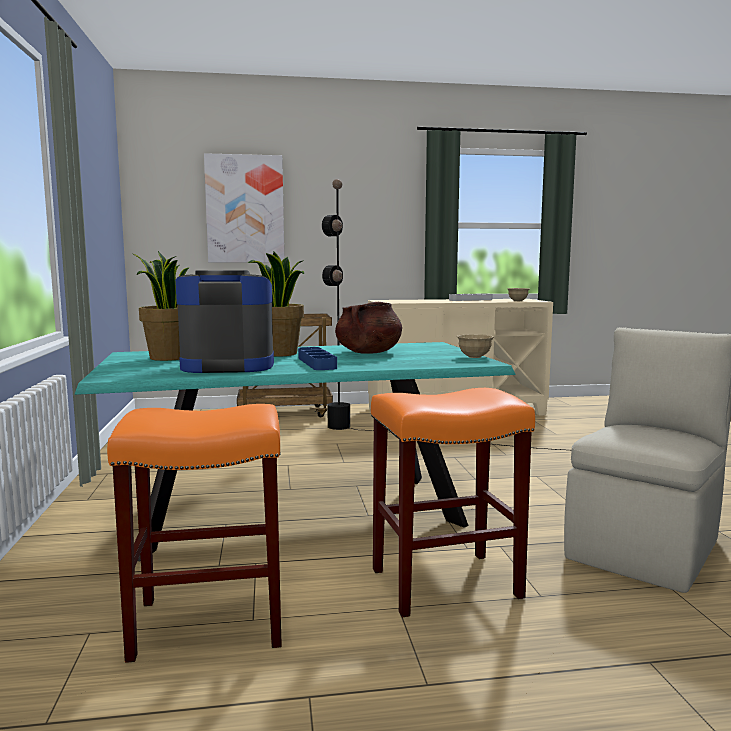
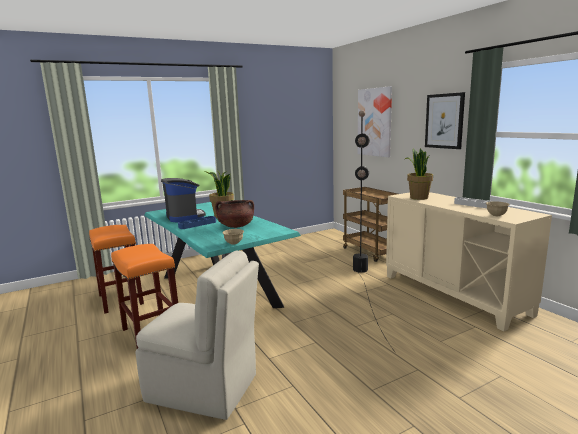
camera: 70 degrees right, 5 degrees up
potted plant [132,251,189,361] -> potted plant moved to [405,148,433,200]
none -> picture [425,92,465,149]

